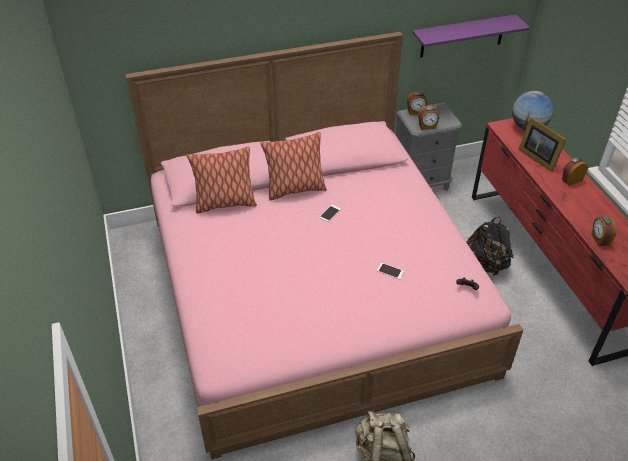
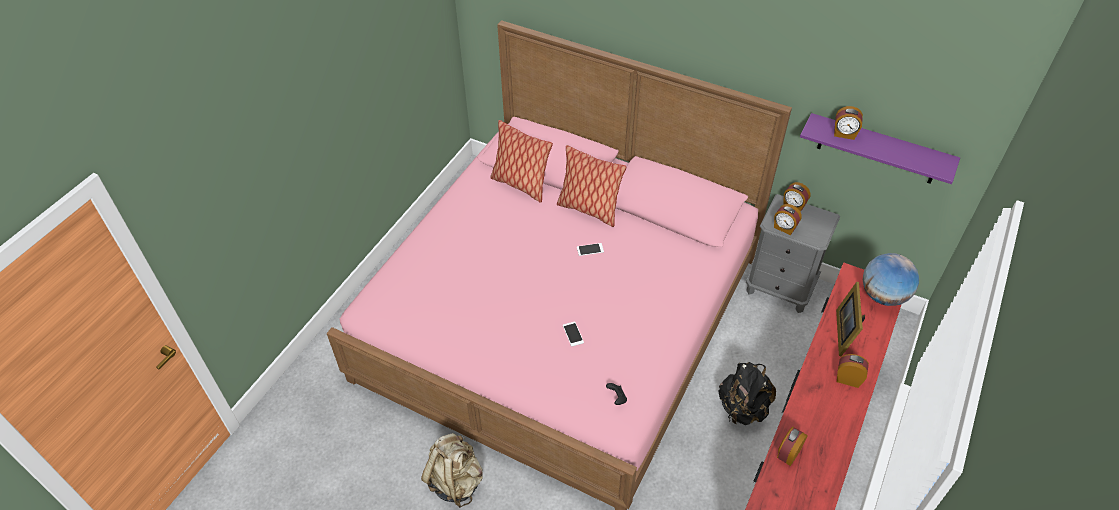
camera: 45 degrees right, 5 degrees up
none -> alarm clock [834,106,863,140]

